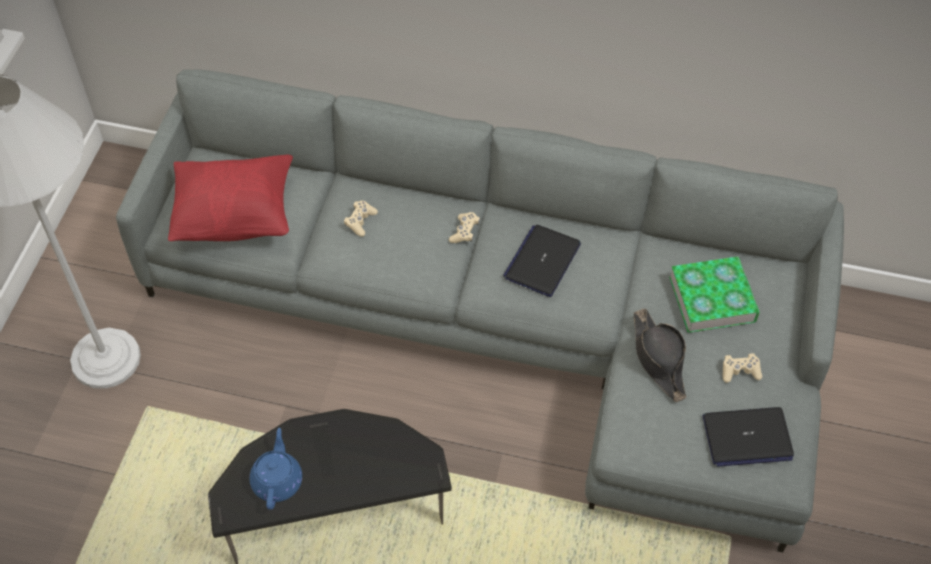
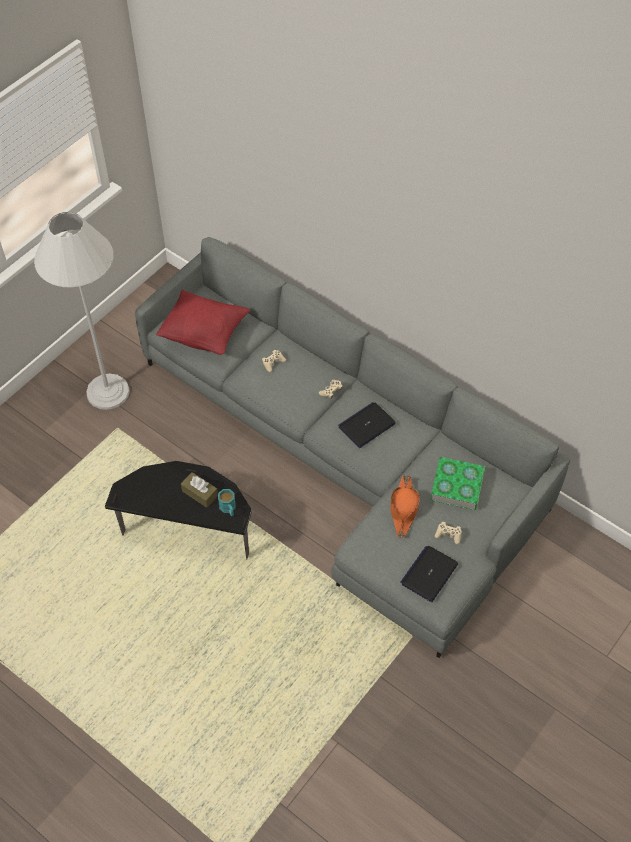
camera: 25 degrees right, 0 degrees up
blue teapot [250,428,302,510] -> none
black hat [634,309,686,402] -> orange hat [391,475,420,537]
laptop [703,407,794,467] -> laptop turned 105 degrees clockwise [400,546,458,602]
none -> brown tissue box [181,472,218,508]
none -> turquoise mug [218,489,236,516]

